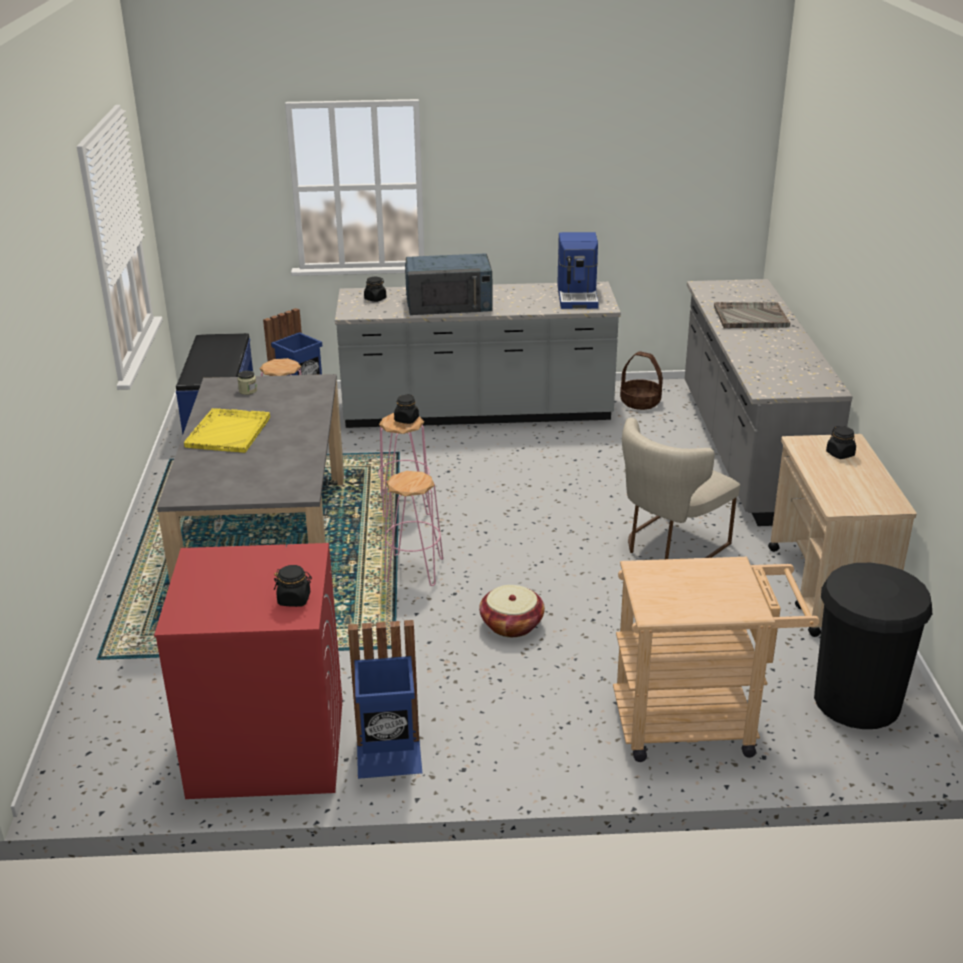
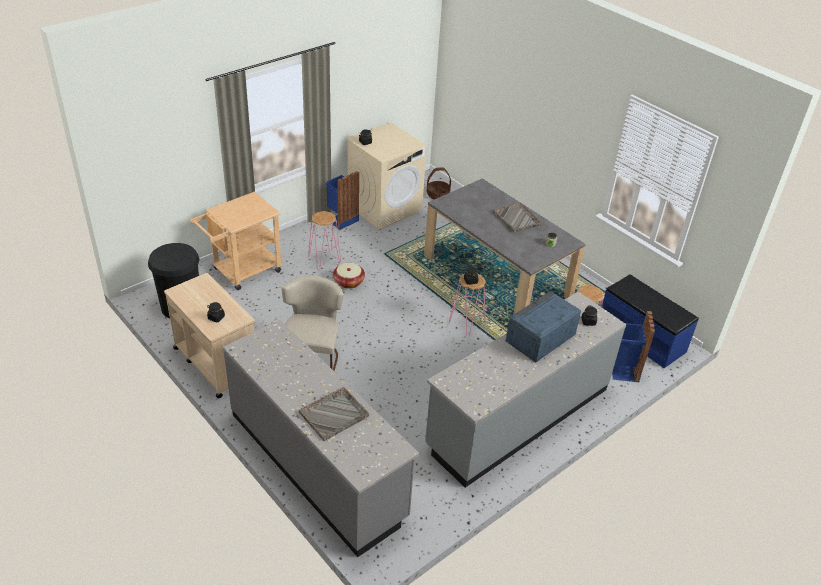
camera: 140 degrees right, 10 degrees up
red washing machine [154,543,343,799] -> beige washing machine [346,122,427,230]
yellow tray [184,408,270,453] -> grey tray [492,202,542,233]
pink stool [384,471,443,586] -> pink stool moved to [308,211,341,270]
coffee machine [557,232,599,309] -> none
basket [620,351,663,410] -> basket moved to [427,167,451,199]

